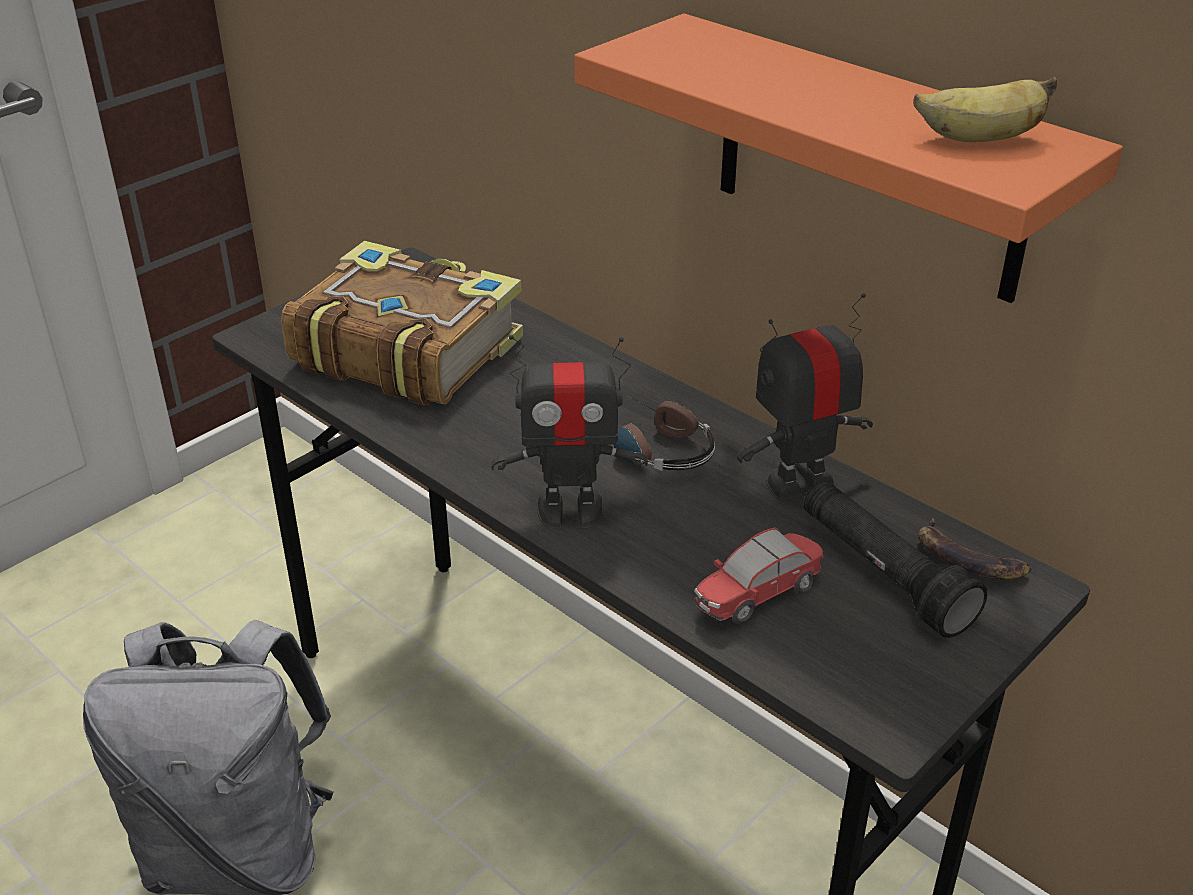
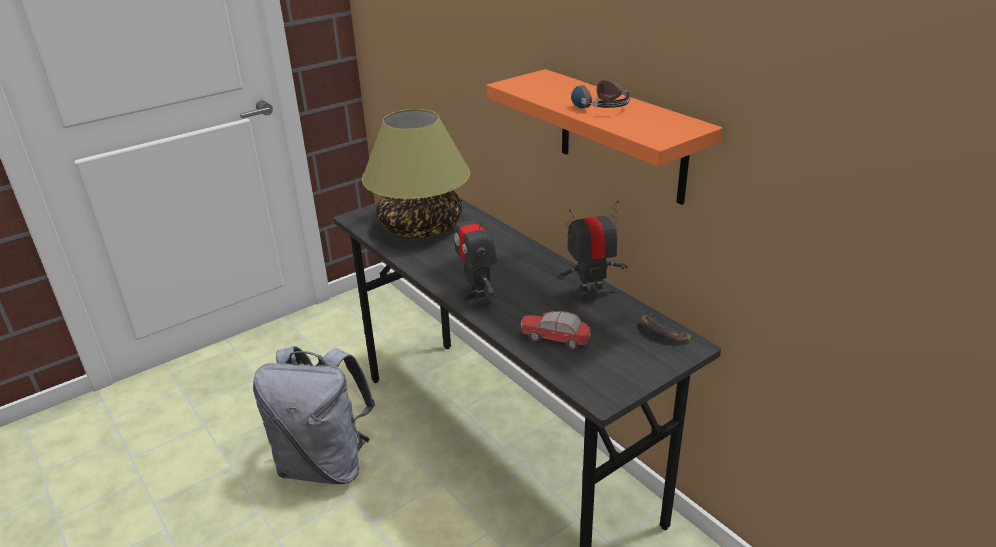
camera: 10 degrees right, 5 degrees down
book [281,241,523,405] -> table lamp [362,109,470,238]
toy robot [491,335,648,530] -> toy robot turned 60 degrees clockwise [454,199,497,308]
headphones [614,395,715,471] -> headphones moved to [571,78,630,108]
toy car [694,527,824,624] -> toy car turned 45 degrees clockwise [521,311,591,350]
black flashlight [804,481,988,638] -> none
banana [914,77,1057,142] -> none

